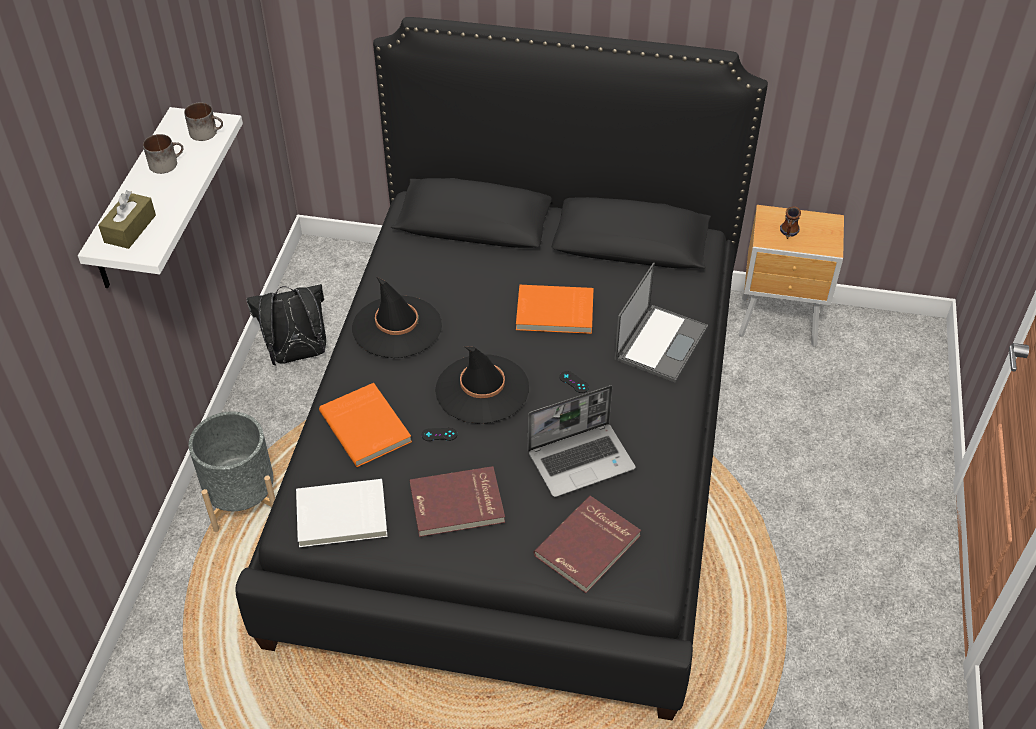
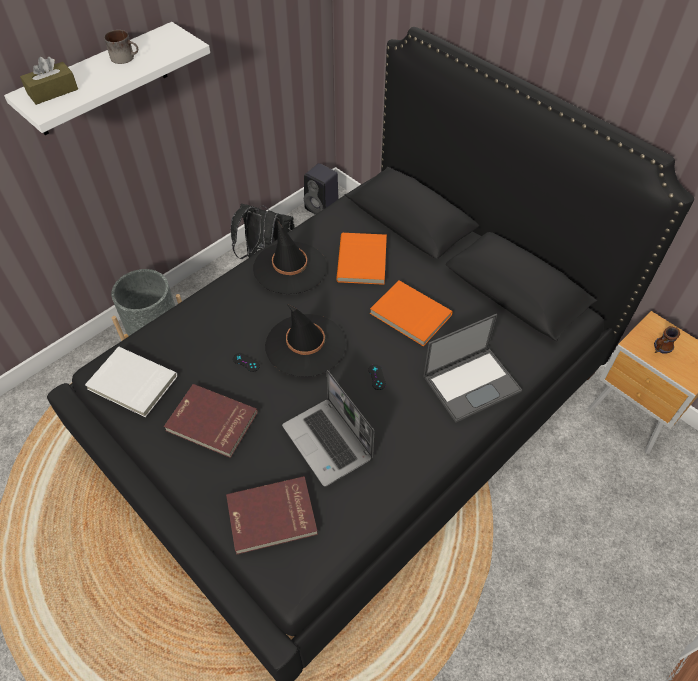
camera: 35 degrees right, 5 degrees up
mug [184,102,223,141] -> none
orange book [319,383,412,467] -> orange book moved to [336,233,387,285]
laptop [528,385,636,497] -> laptop turned 45 degrees clockwise [282,370,374,487]
none -> black speaker [304,163,339,214]

